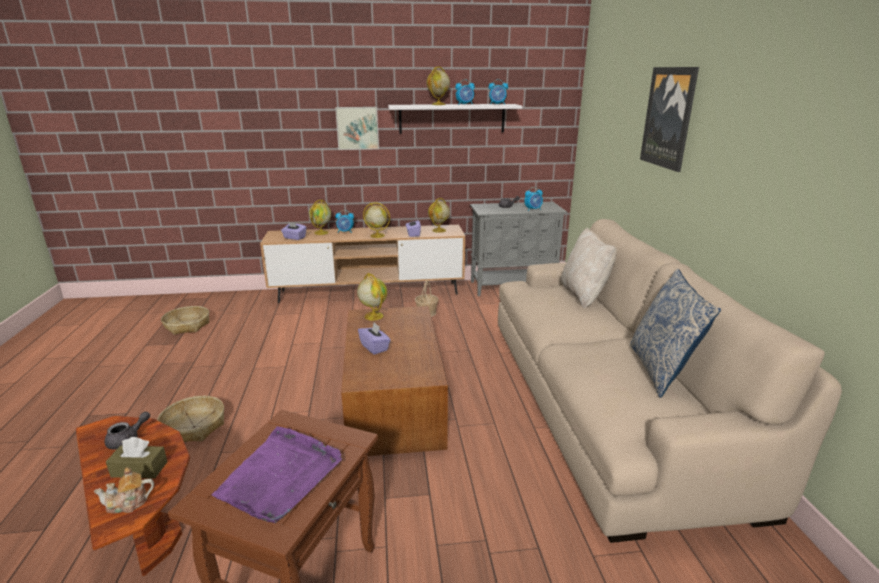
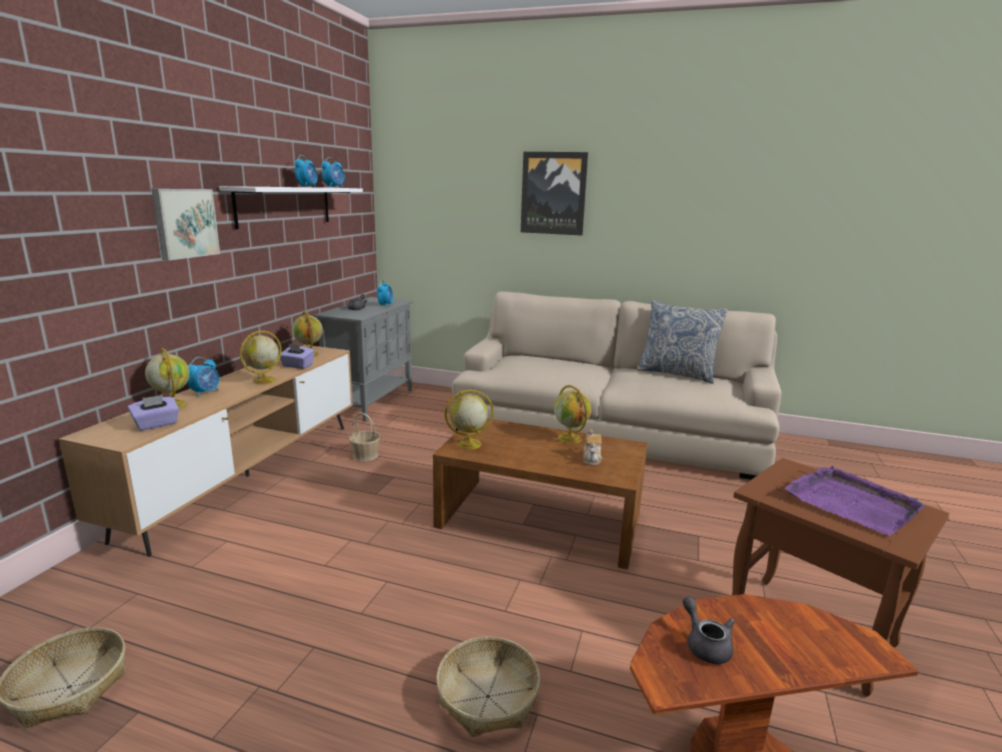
camera: 65 degrees left, 5 degrees down
teapot [94,467,154,513] -> teapot moved to [583,429,602,466]
brown tissue box [106,437,167,479] -> none
purple tissue box [358,322,391,355] -> none
globe [427,66,450,105] -> globe moved to [554,385,591,444]
beige pillow [560,228,617,309] -> none

